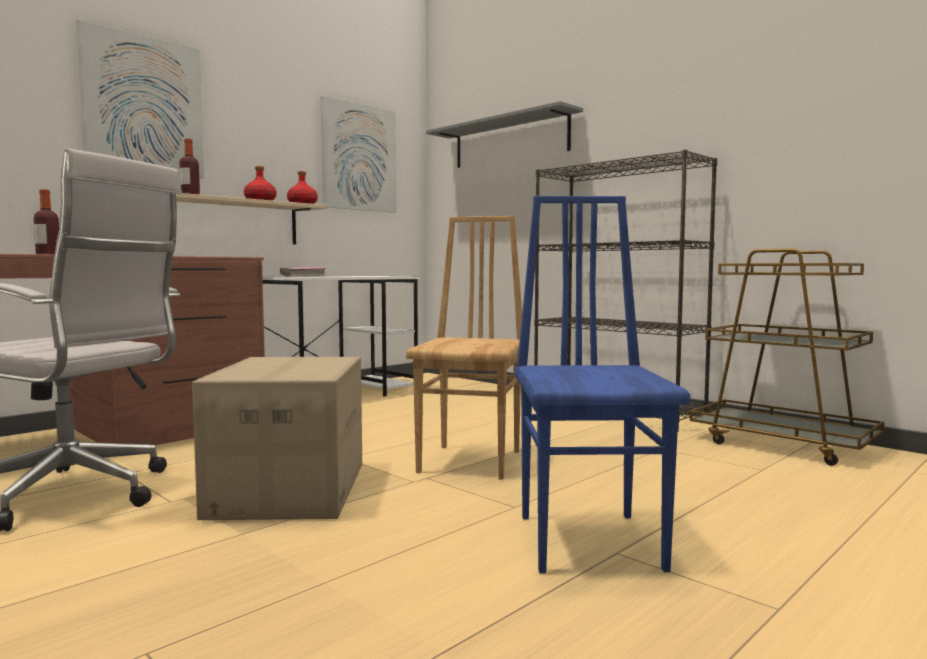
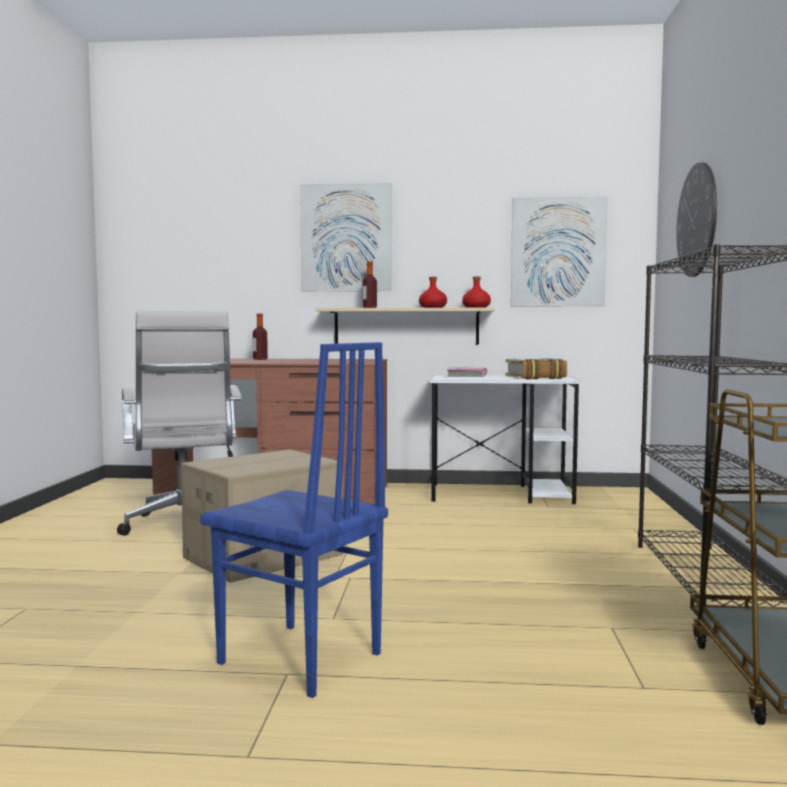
camera: 50 degrees right, 0 degrees up
brown chair [406,216,522,480] -> none
grey shelf [426,101,583,168] -> wall clock [676,163,717,277]
blue chair [515,196,691,574] -> blue chair turned 75 degrees clockwise [200,342,388,698]
none -> book [505,358,567,379]

